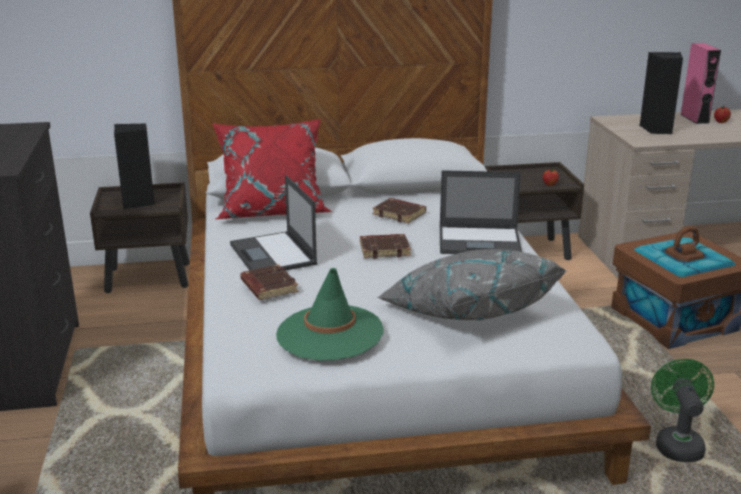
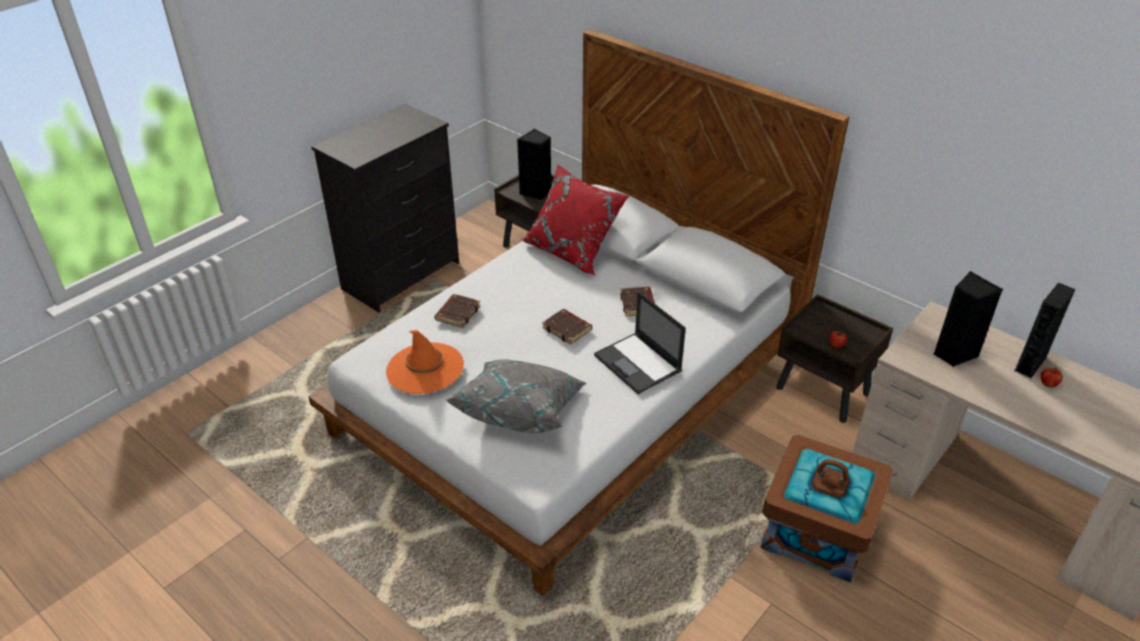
camera: 50 degrees right, 15 degrees up
laptop [230,175,318,271] -> none
green hat [276,268,384,361] -> orange hat [386,330,464,394]
green fan [651,359,714,462] -> none
pink speaker [680,43,721,124] -> black speaker [1014,282,1075,379]

